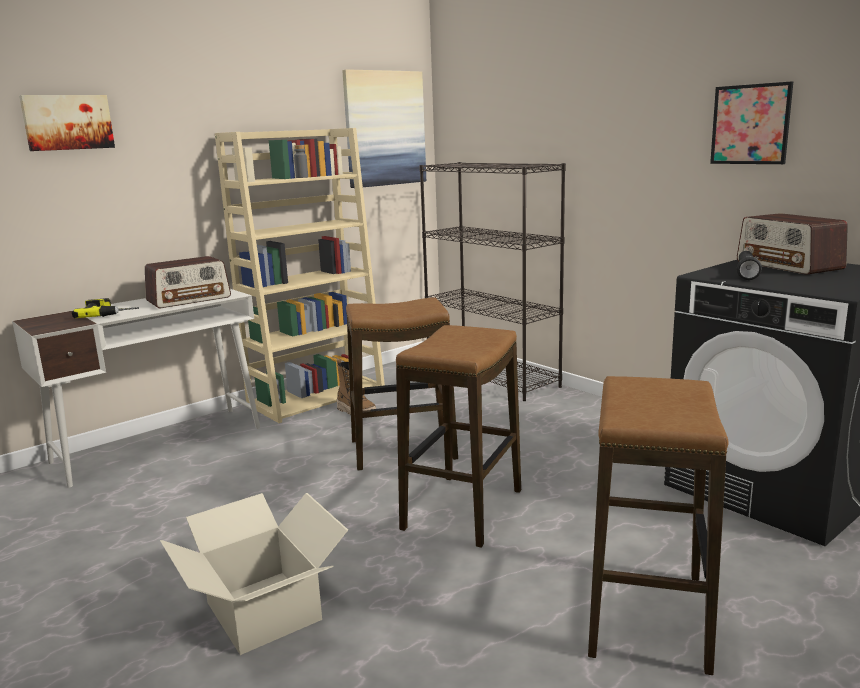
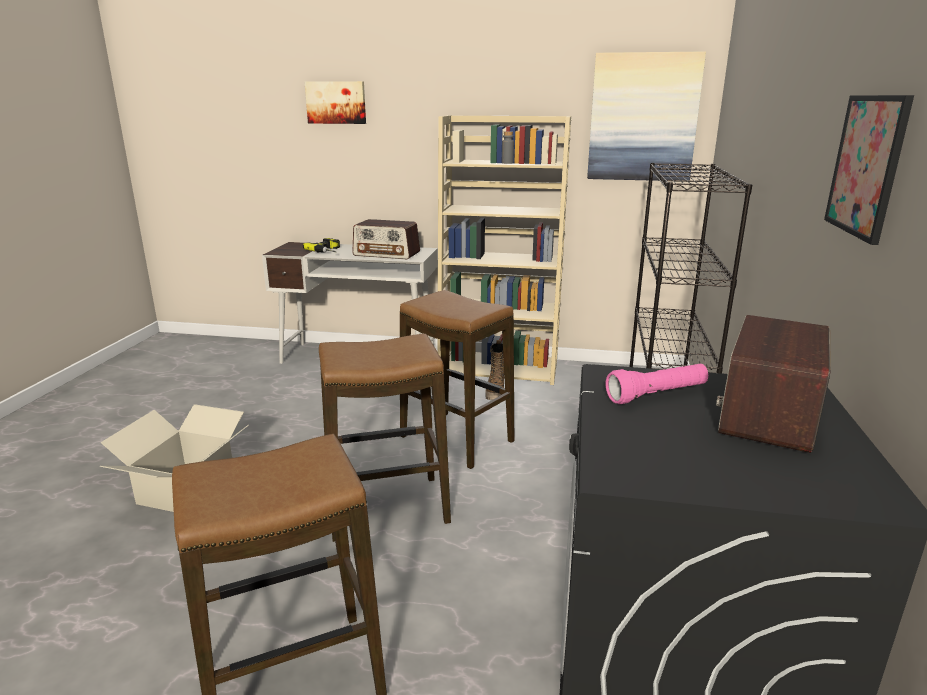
camera: 50 degrees right, 5 degrees up
black flashlight [737,251,762,280] -> pink flashlight [606,364,708,404]

